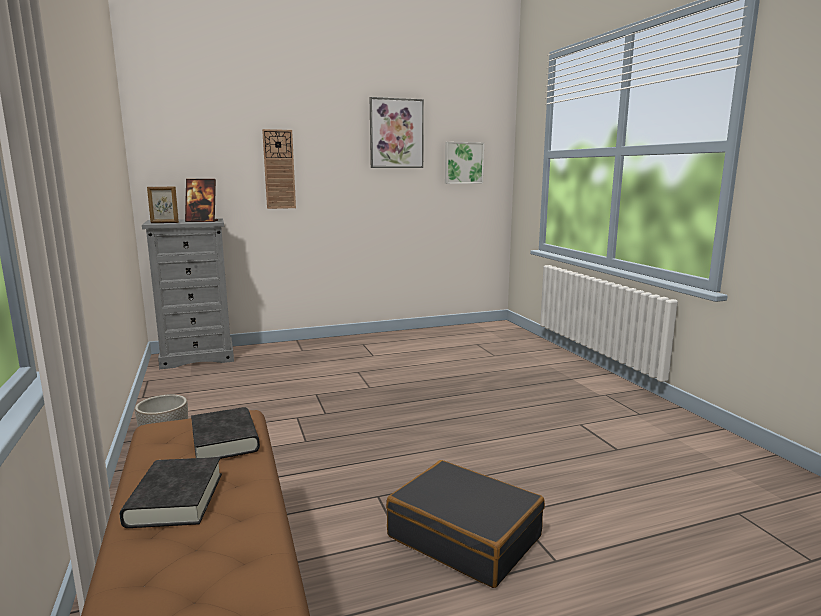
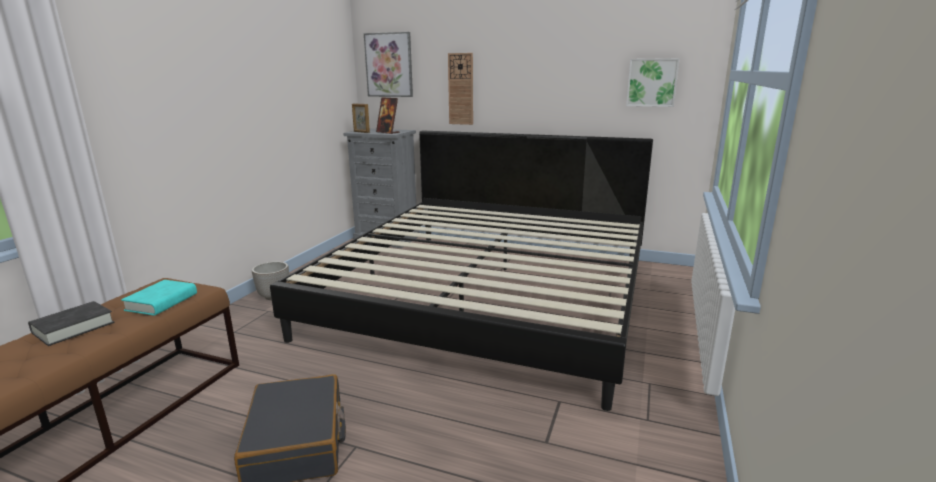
camera: 40 degrees right, 5 degrees up
black book [191,407,260,459] -> turquoise book [121,280,197,316]
picture [370,97,424,168] -> picture moved to [364,32,413,97]
none -> bed [270,130,653,411]

